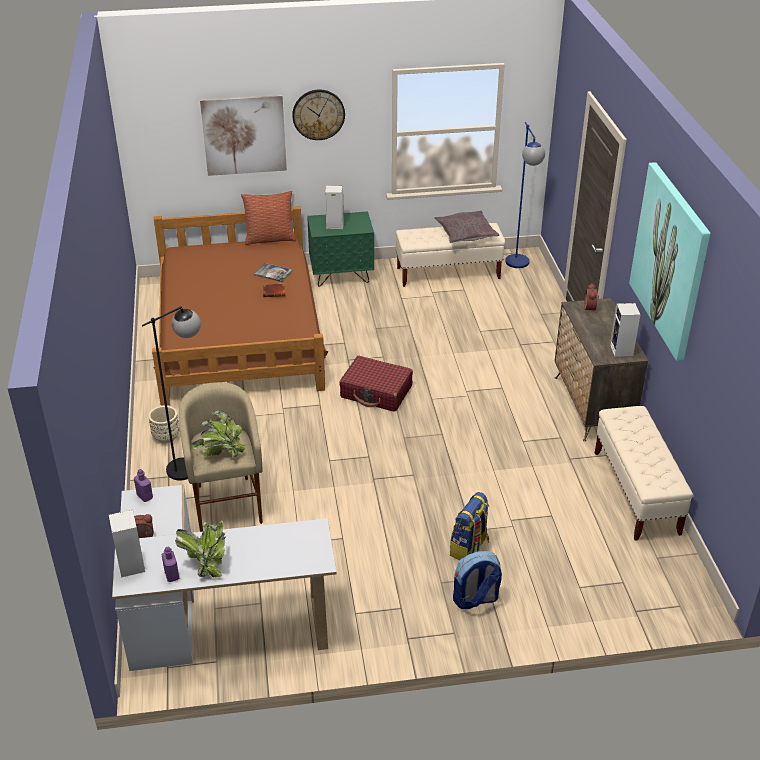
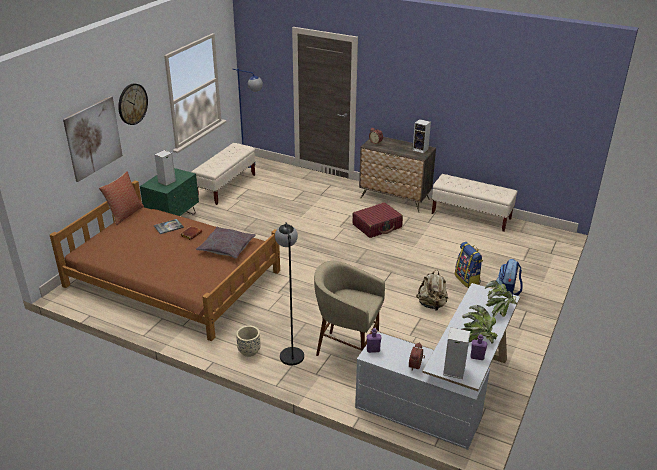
camera: 55 degrees left, 5 degrees down
potted plant [191,410,247,458] -> potted plant moved to [485,280,517,317]
red suitcase [339,356,413,412] -> red suitcase moved to [352,202,403,238]
grey pillow [434,211,499,243] -> grey pillow moved to [196,227,256,259]
picture [629,162,711,361] -> none
none -> beige backpack [416,270,448,311]

